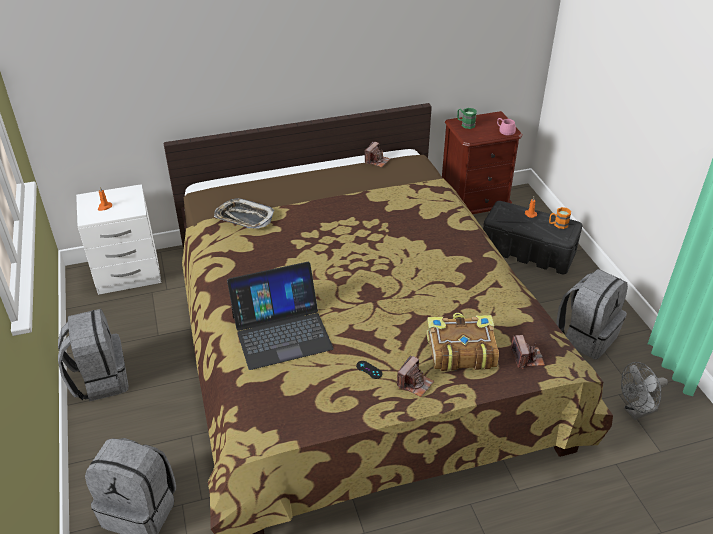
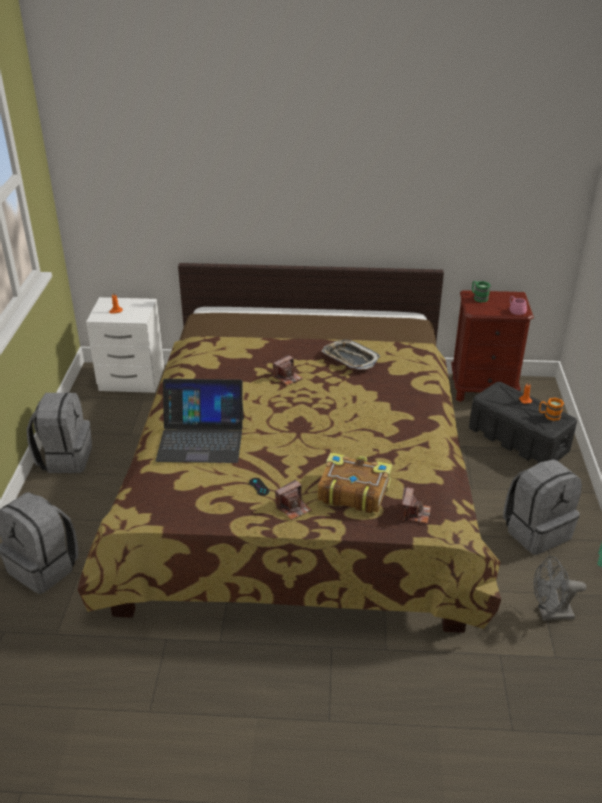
camera: 20 degrees right, 5 degrees down
tray [214,198,274,229] -> tray moved to [322,340,381,369]
camera [365,142,390,167] -> camera moved to [273,355,303,385]

